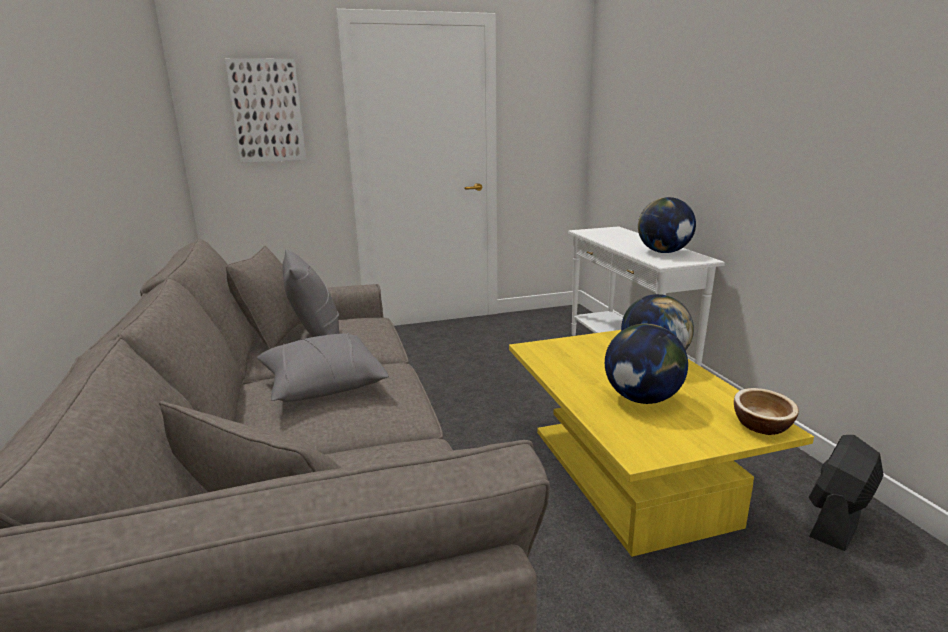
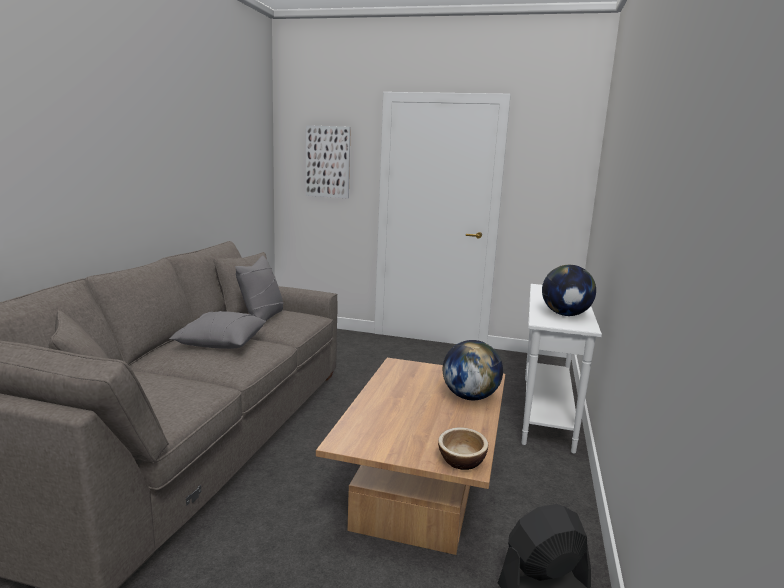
camera: 30 degrees right, 5 degrees down
yellow coffee table [509,330,814,557] -> brown coffee table [316,358,505,555]
globe [605,324,688,404] -> none

